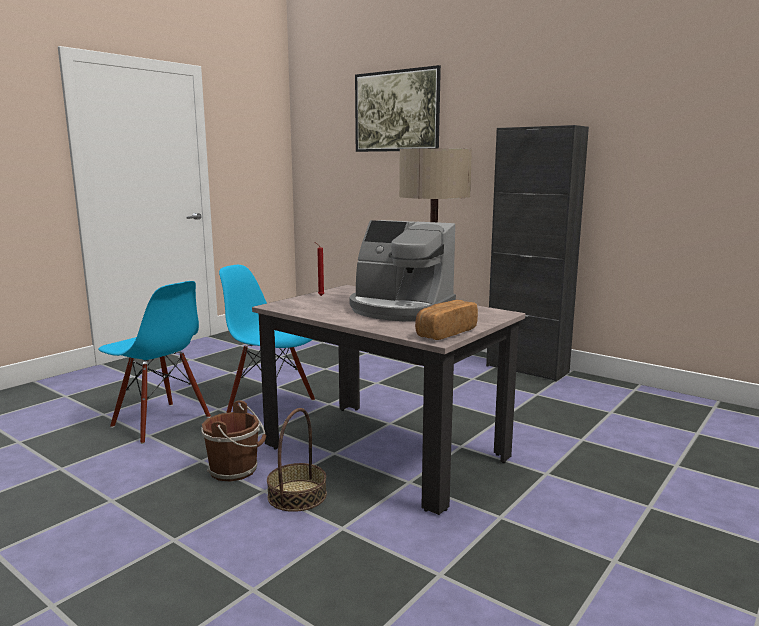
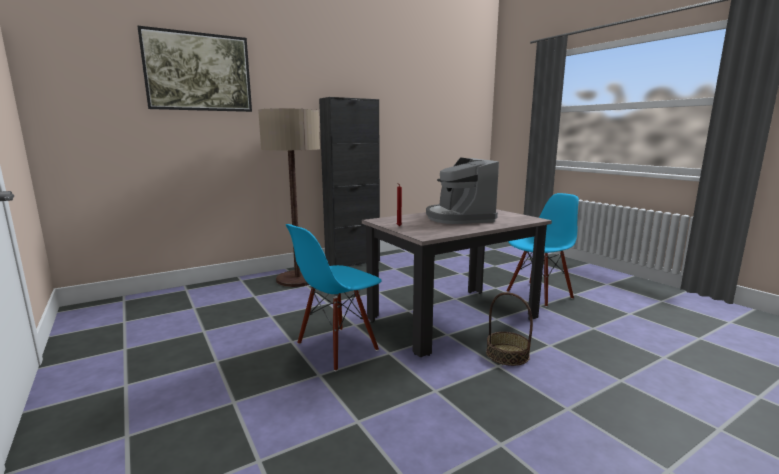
camera: 70 degrees left, 0 degrees up
blue chair [98,281,211,444] -> blue chair moved to [507,193,579,307]
brown bucket [201,400,266,482] -> none
coffee machine [349,220,456,321] -> coffee machine turned 120 degrees clockwise [426,158,499,224]
bread [415,300,478,340] -> none

